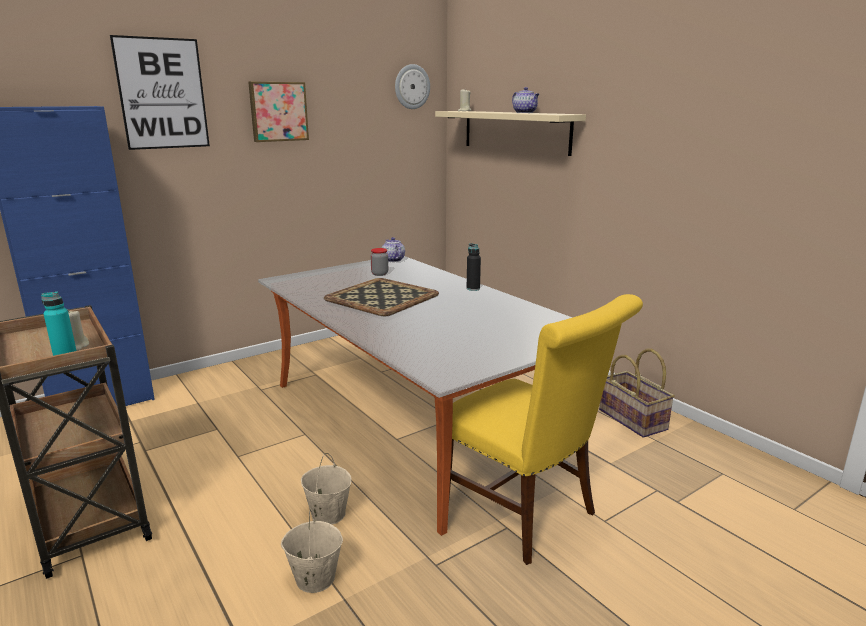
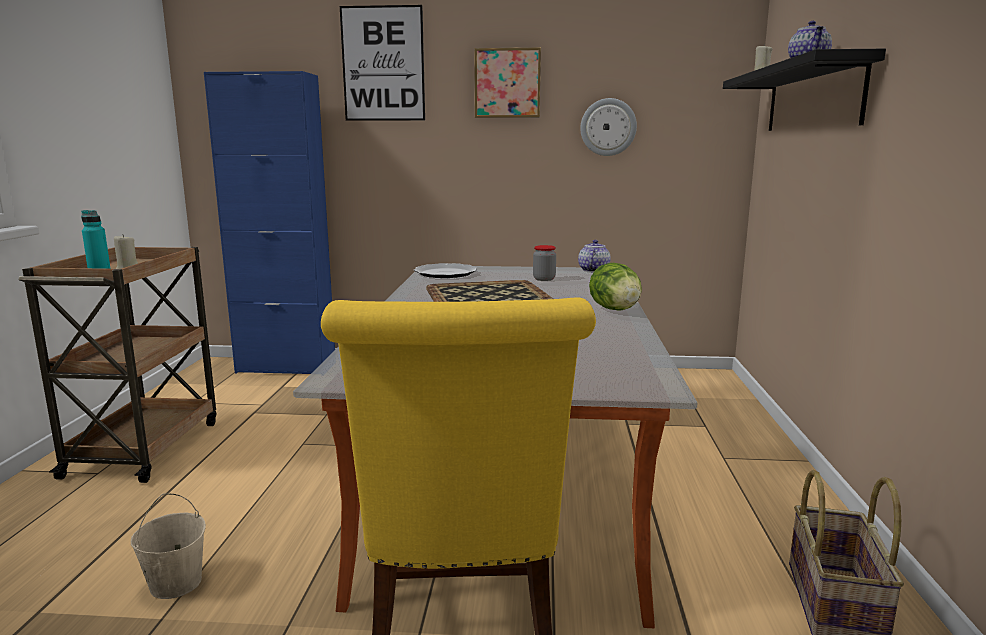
camera: 40 degrees right, 5 degrees down
beige bucket [301,453,352,525] -> none
wall clock [395,64,430,109] -> wall clock moved to [580,98,637,156]
beige shelf [435,111,586,156] -> black shelf [723,49,886,131]
black bottle [466,243,481,291] -> lettuce [589,263,642,311]
none -> plate [414,263,477,278]

